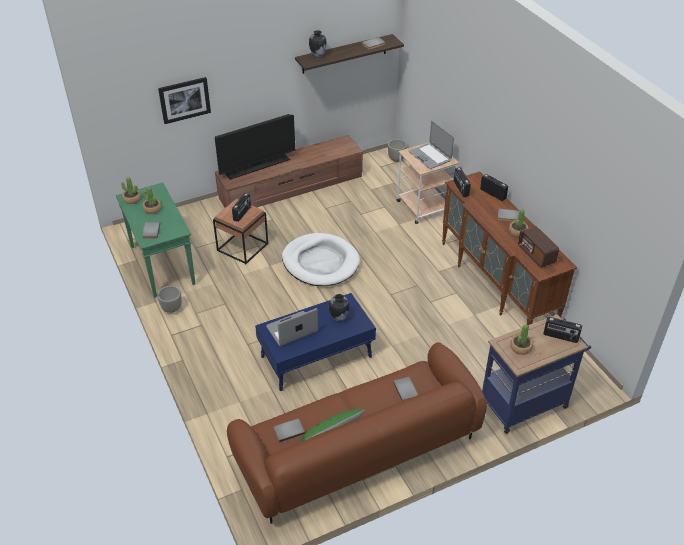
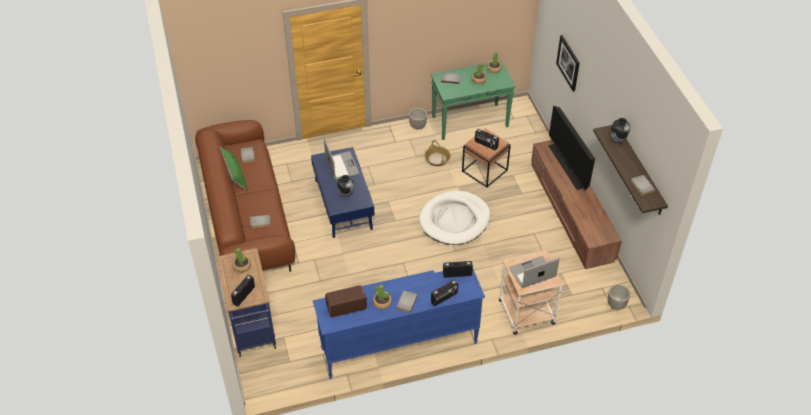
camera: 100 degrees right, 5 degrees up
brown cabinet [442,171,577,325] -> blue cabinet [313,269,485,379]
none -> basket [424,140,451,166]

